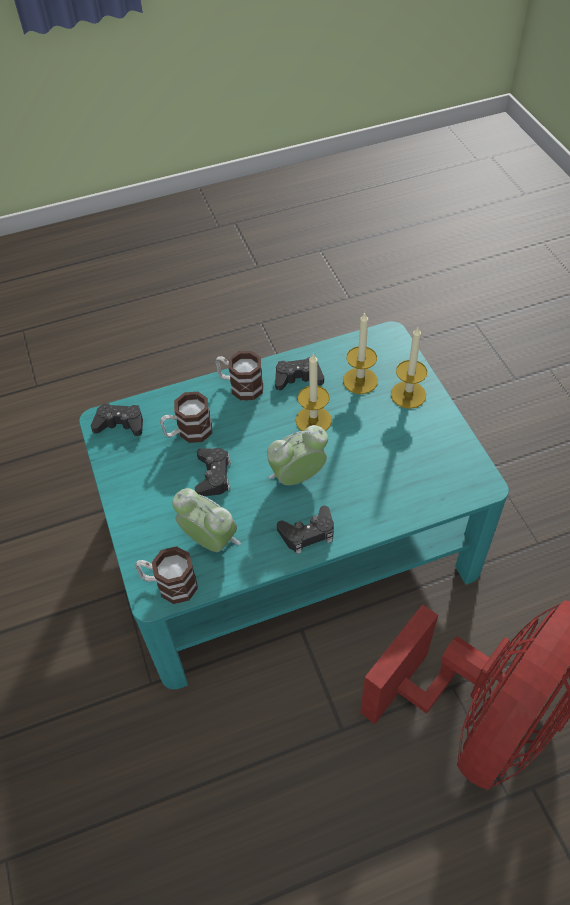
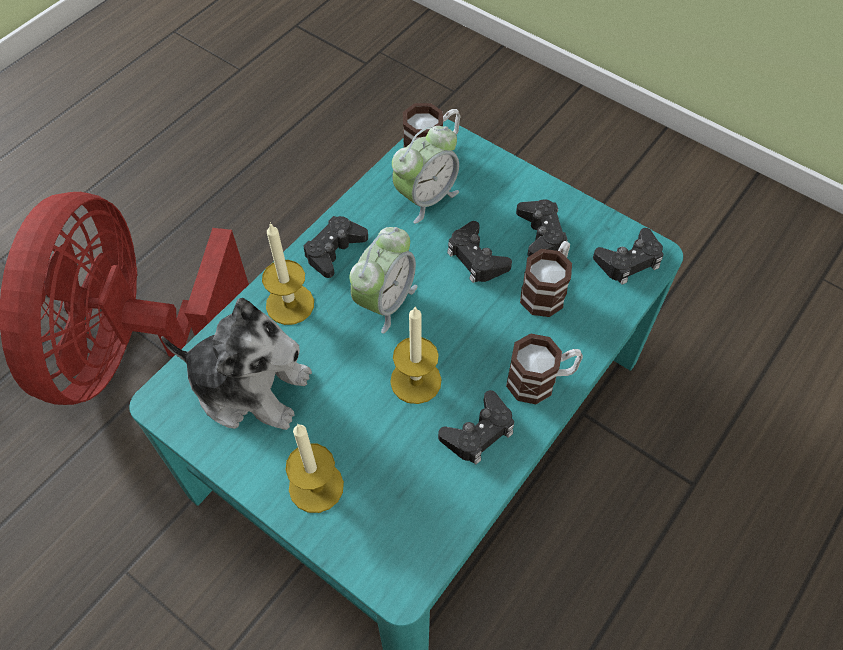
camera: 145 degrees right, 5 degrees up
alarm clock [172,488,241,552] -> alarm clock turned 45 degrees counterclockwise [392,126,459,224]
candle [343,312,378,394] -> candle moved to [262,222,314,325]
none -> plush toy [161,298,312,430]
none -> black game controller [516,199,568,257]

